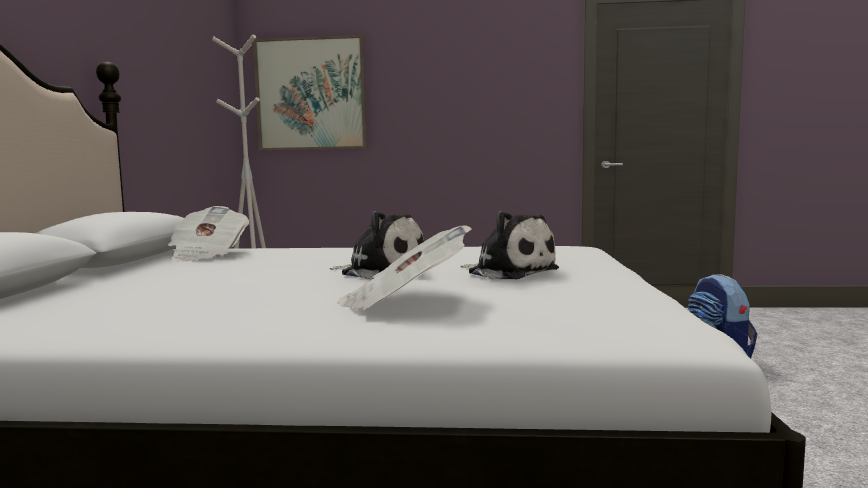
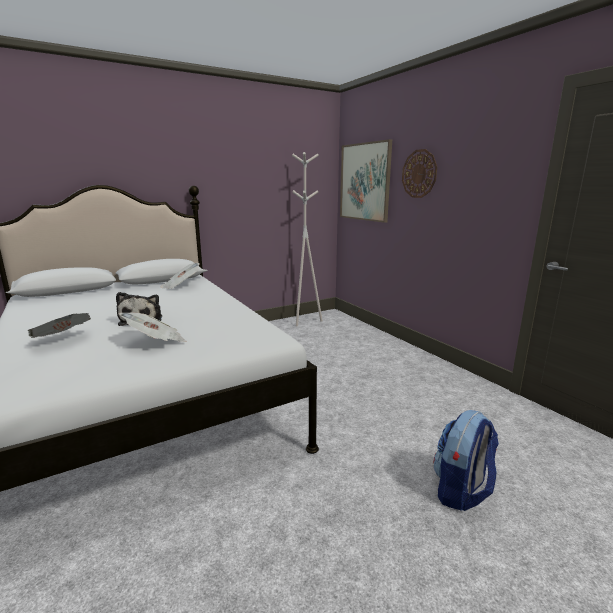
camera: 55 degrees right, 10 degrees up
plush toy [461,211,559,279] -> newspaper [119,312,187,342]
none -> wall clock [402,149,437,198]

